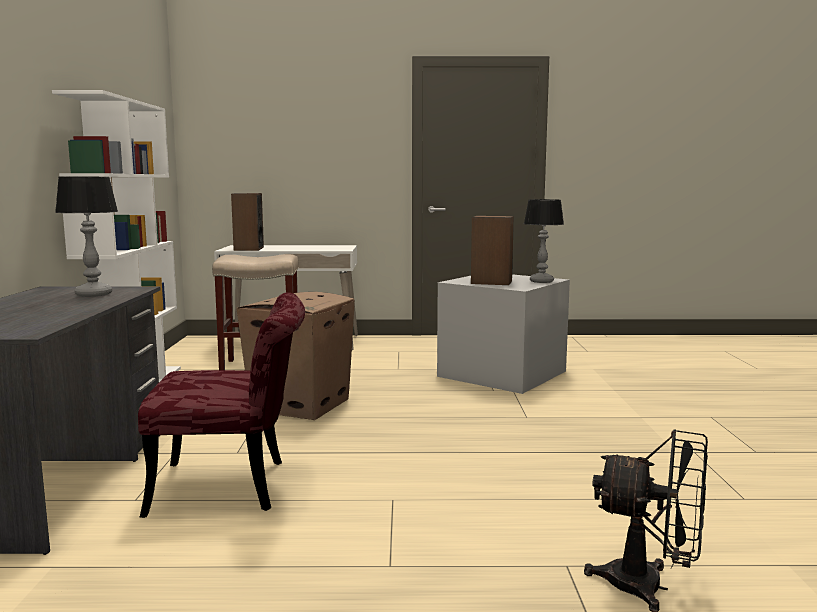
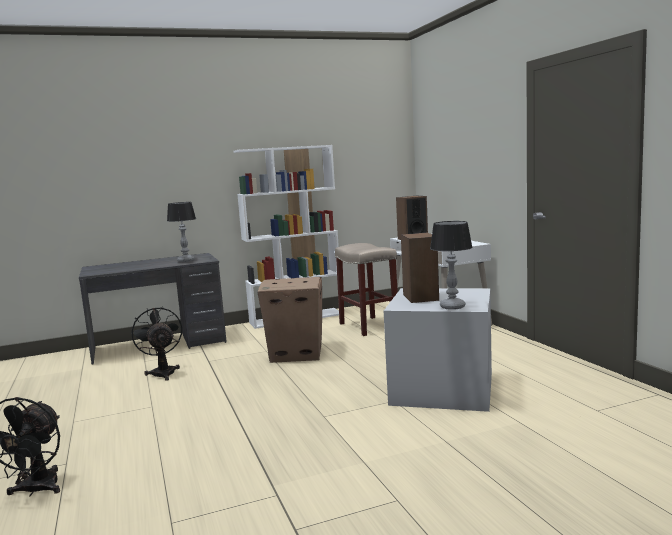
camera: 70 degrees right, 0 degrees up
red chair [138,292,305,518] -> black fan [131,307,182,381]

